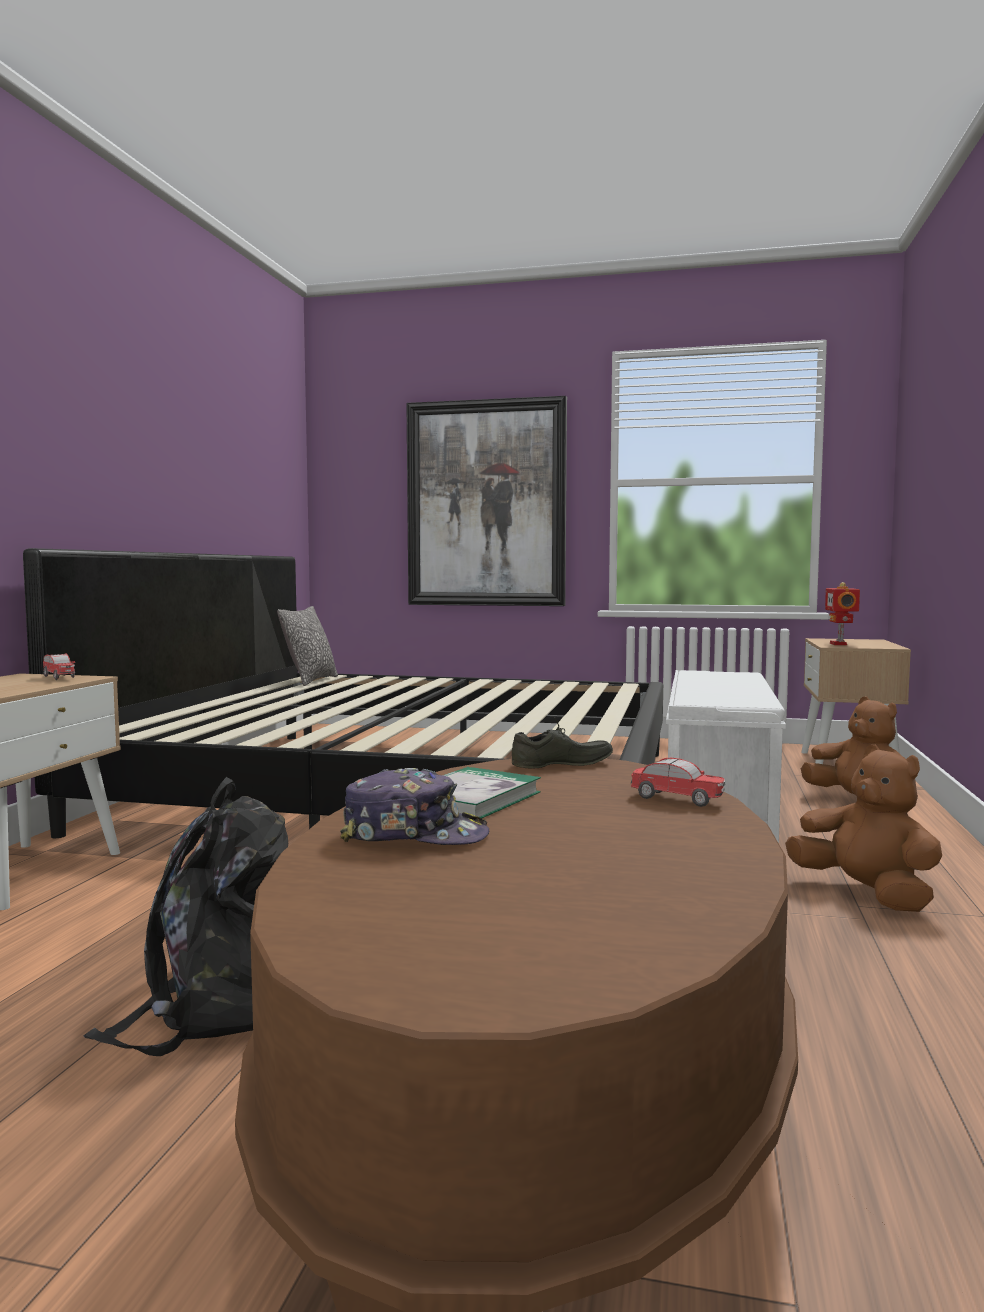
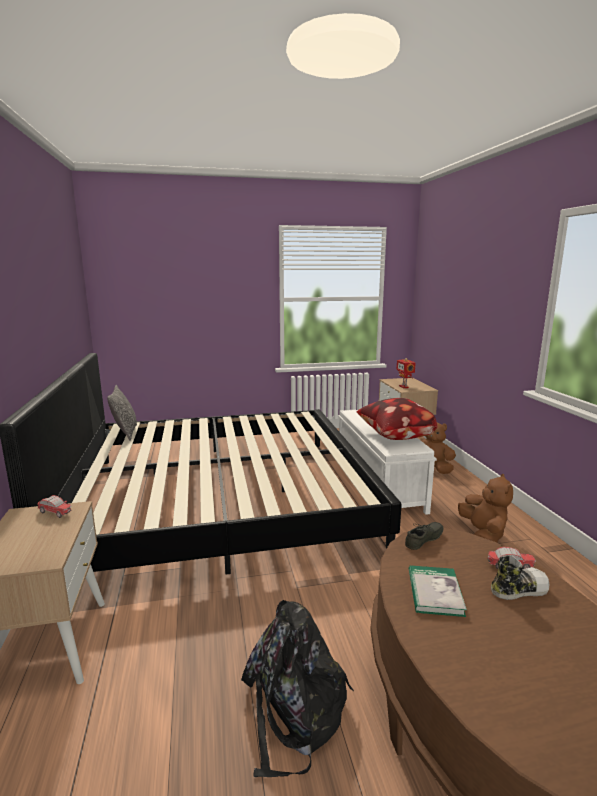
camera: 25 degrees left, 10 degrees up
cap [340,768,489,845] -> none
picture [406,396,567,606] -> none
brown plush toy [785,745,942,912] -> brown plush toy turned 60 degrees clockwise [458,474,513,542]
none -> pillow [357,398,437,440]
none -> shoe [491,555,549,600]

